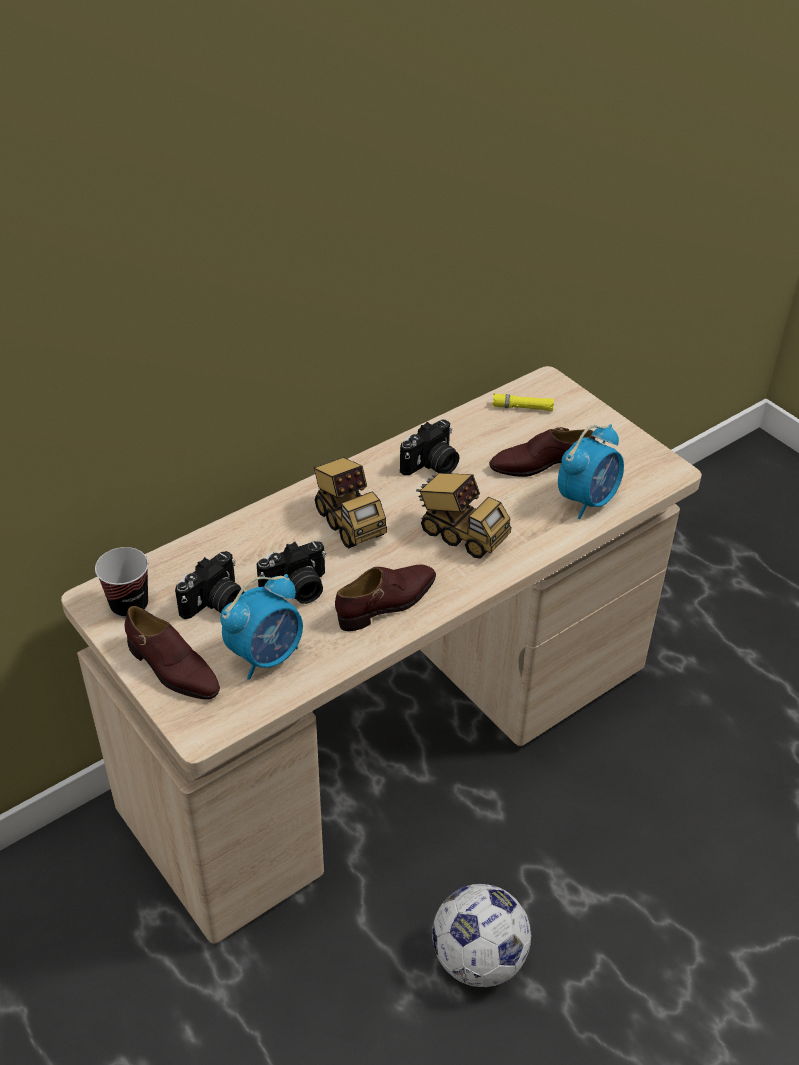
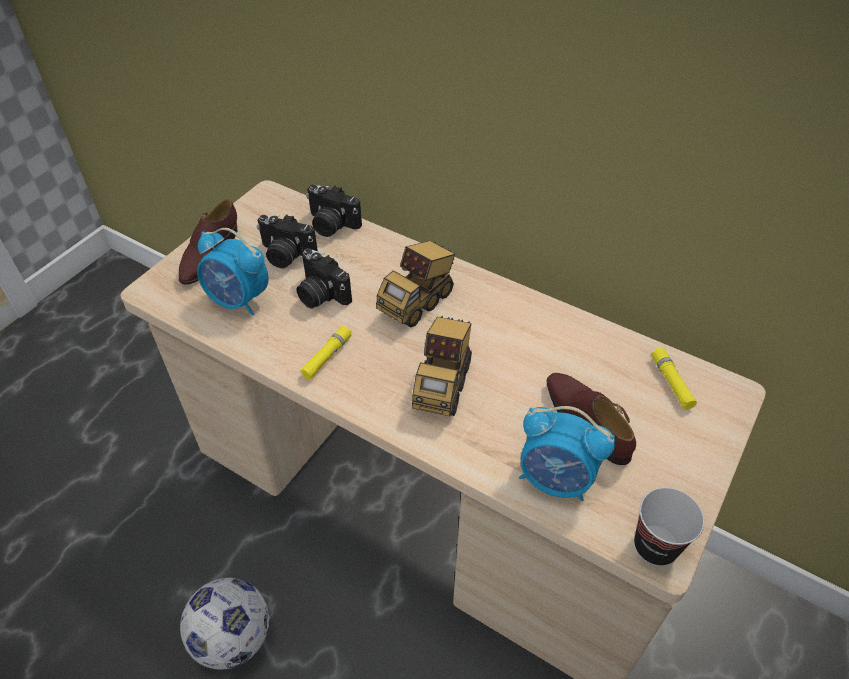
camera: 70 degrees right, 5 degrees up
cup [95,547,148,618] -> cup moved to [634,487,704,566]
brown shoe [335,565,436,631] -> yellow flashlight [300,325,352,380]
camera [400,420,459,476] -> camera moved to [306,184,362,237]

